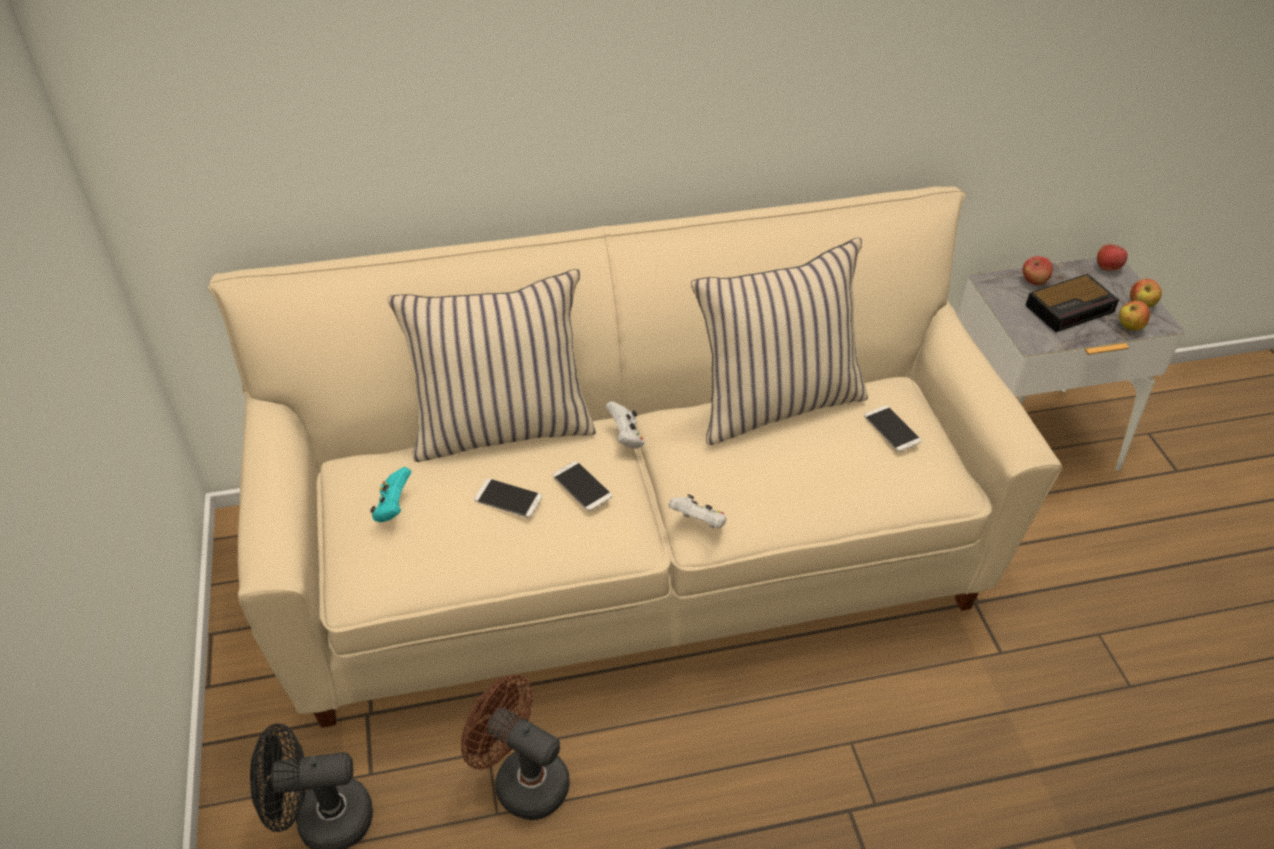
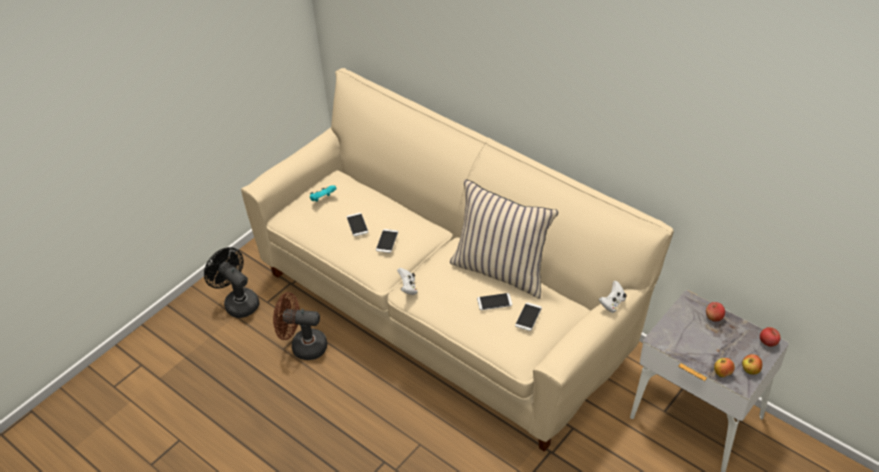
camera: 55 degrees right, 0 degrees up
beige pillow [387,269,596,462] -> none
brown fan [461,675,570,820] -> brown fan turned 75 degrees counterclockwise [273,292,327,360]
white game controller [605,401,644,449] -> white game controller moved to [599,281,627,313]
alarm clock [1025,274,1119,332] -> none
none -> phone [477,293,512,310]

